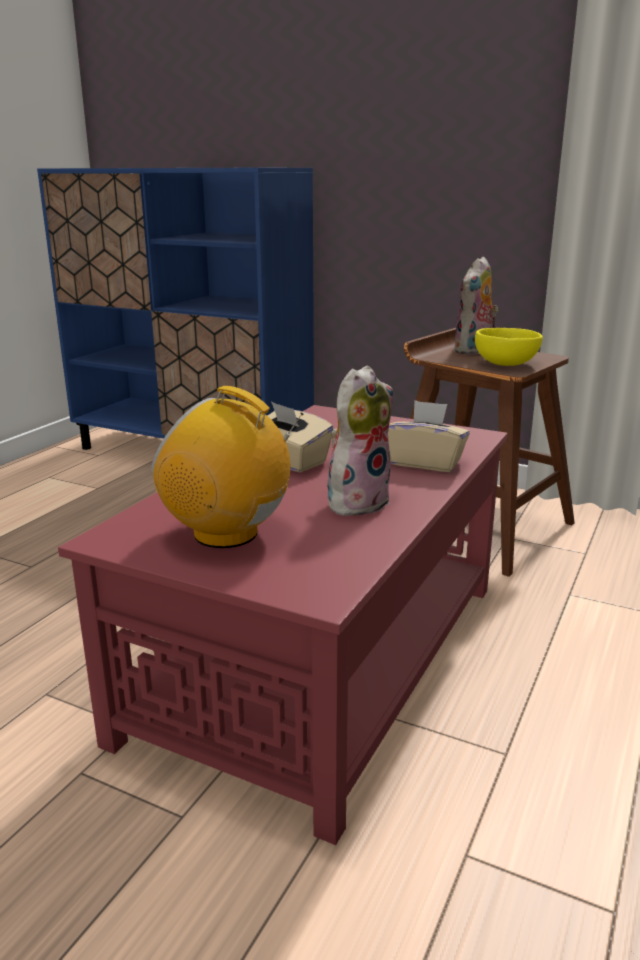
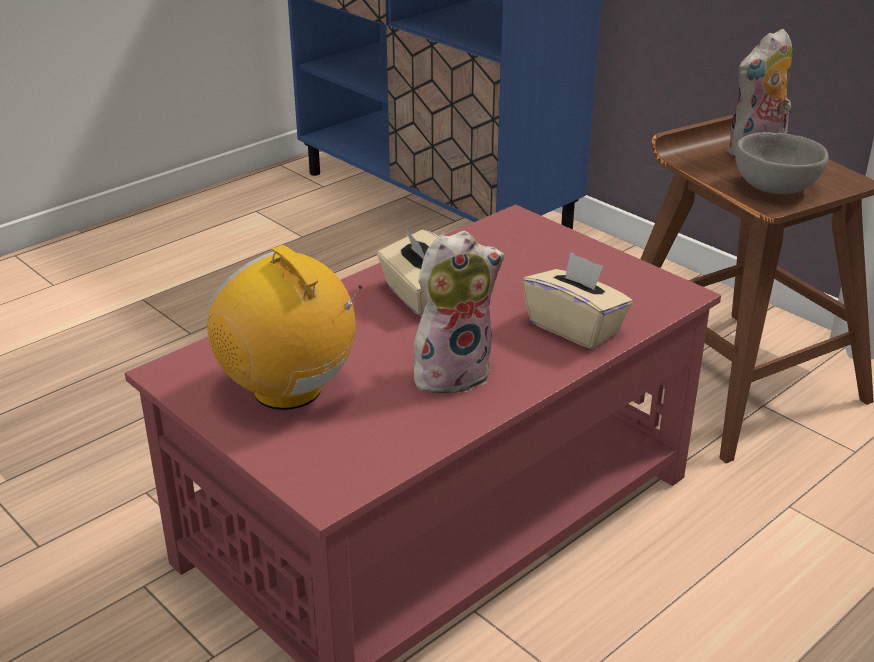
camera: 20 degrees right, 10 degrees up
yellow bowl [475,328,543,366] -> grey bowl [735,132,829,194]

